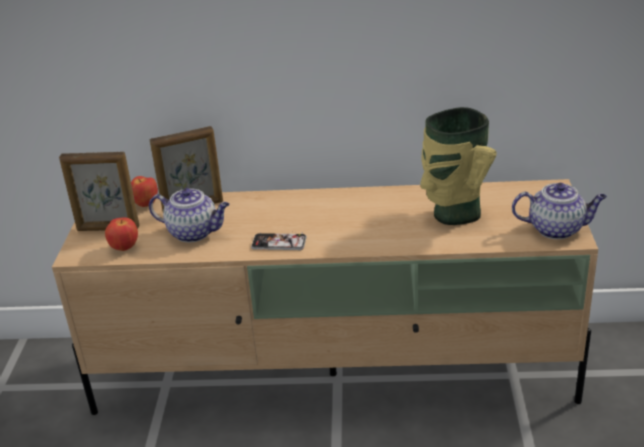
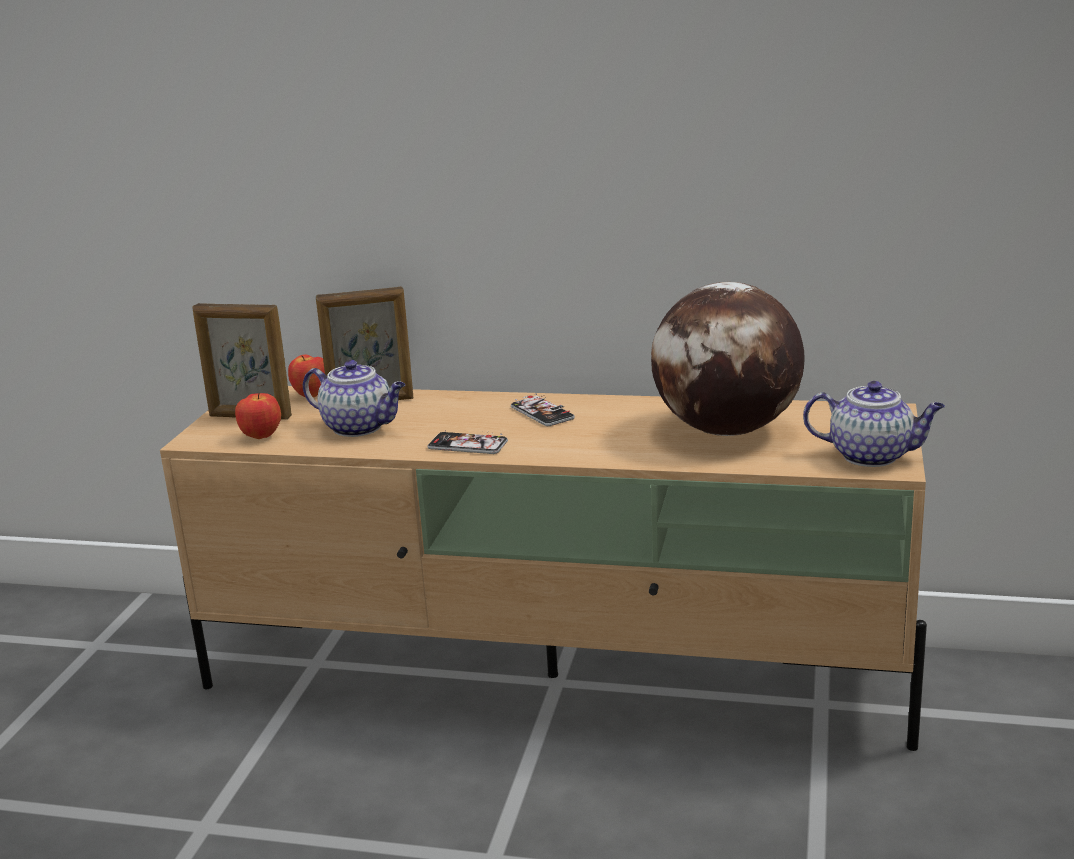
camera: 10 degrees right, 10 degrees down
vase [420,107,496,225] -> globe [651,282,805,436]
none -> phone [511,393,575,426]

